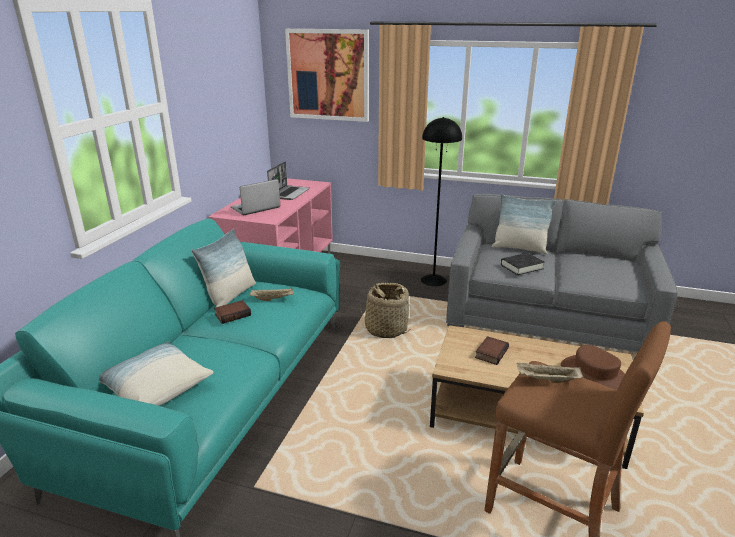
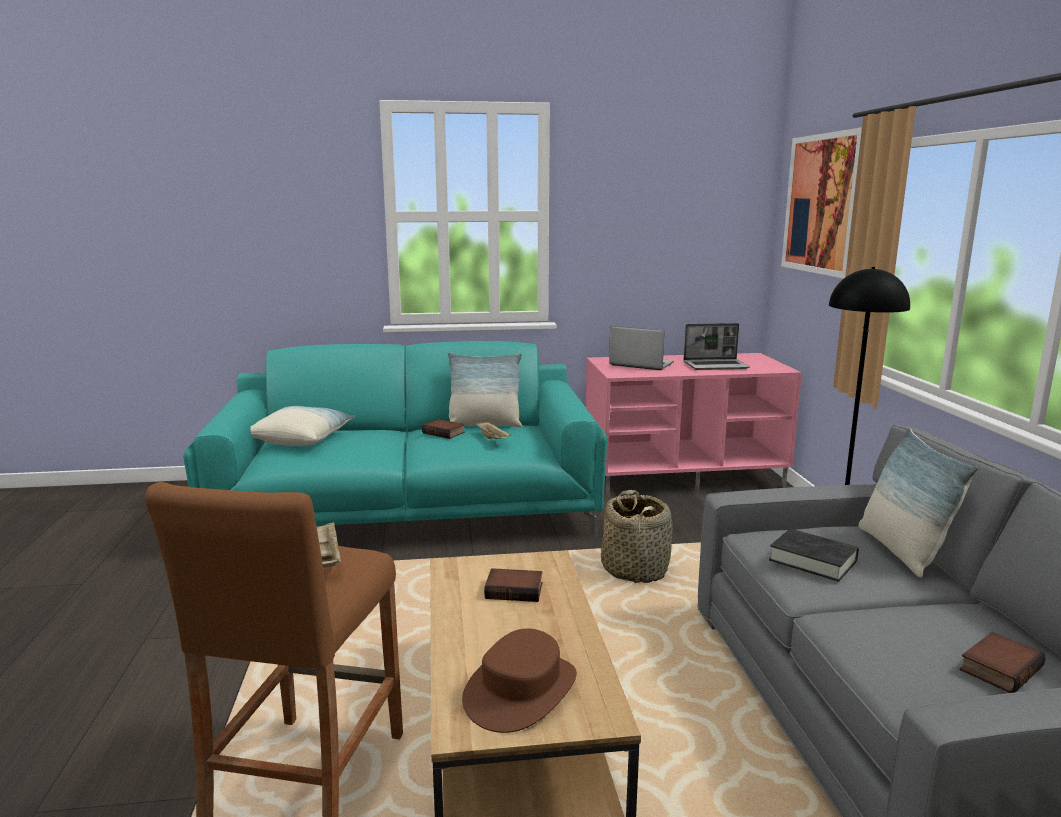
camera: 65 degrees right, 10 degrees down
none -> book [960,632,1045,693]

